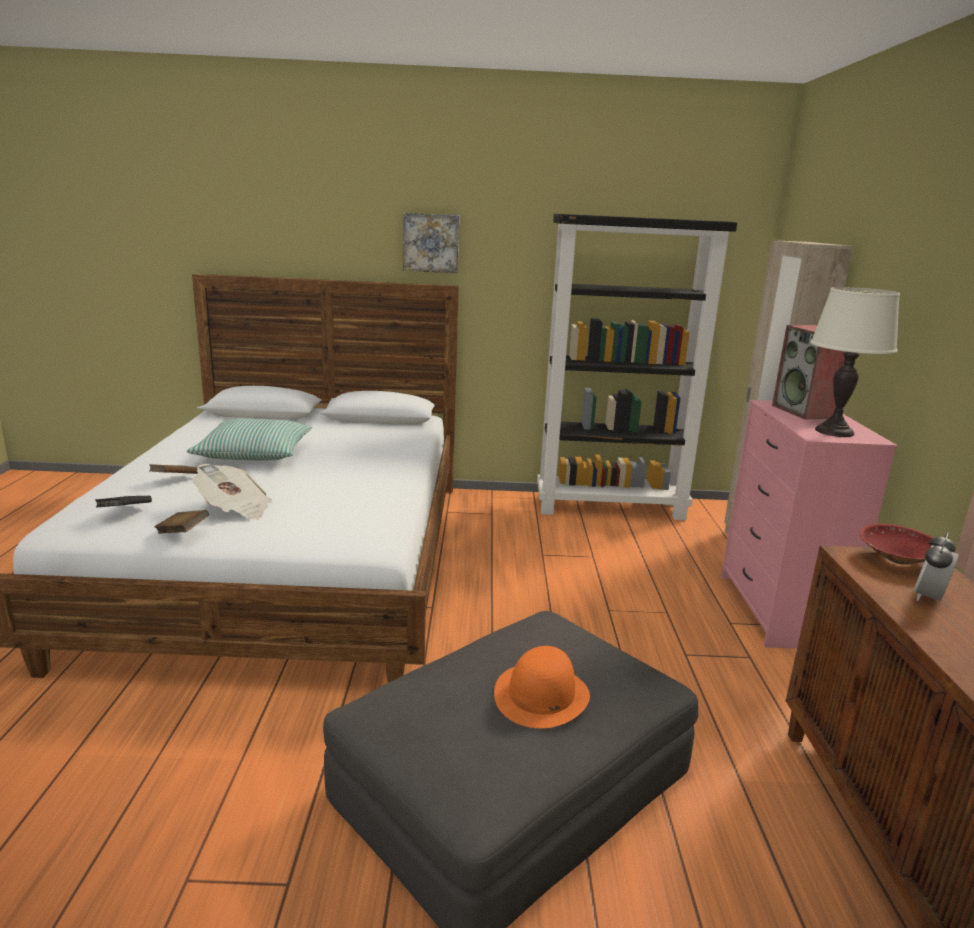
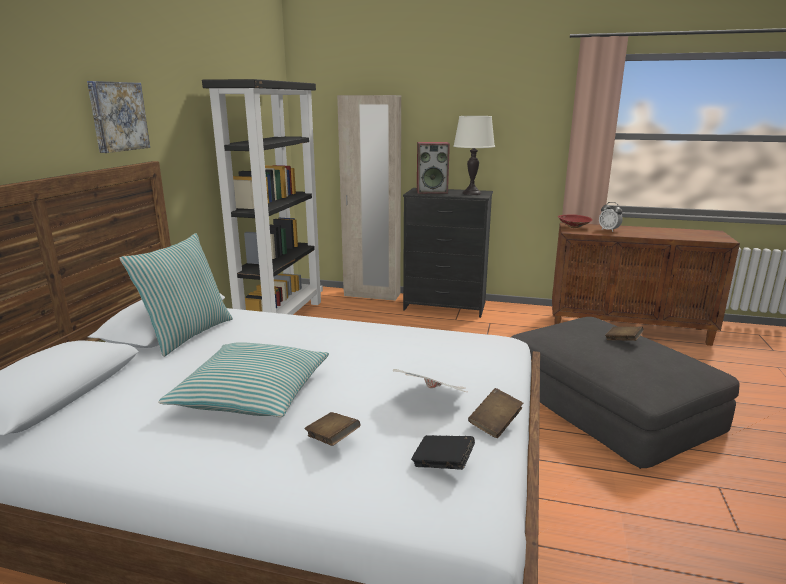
camera: 75 degrees left, 0 degrees up
orange hat [494,646,590,728] -> brown book [605,327,644,341]
pink dresser [721,400,897,649] -> black dresser [403,188,493,318]
none -> pillow [120,233,233,357]

